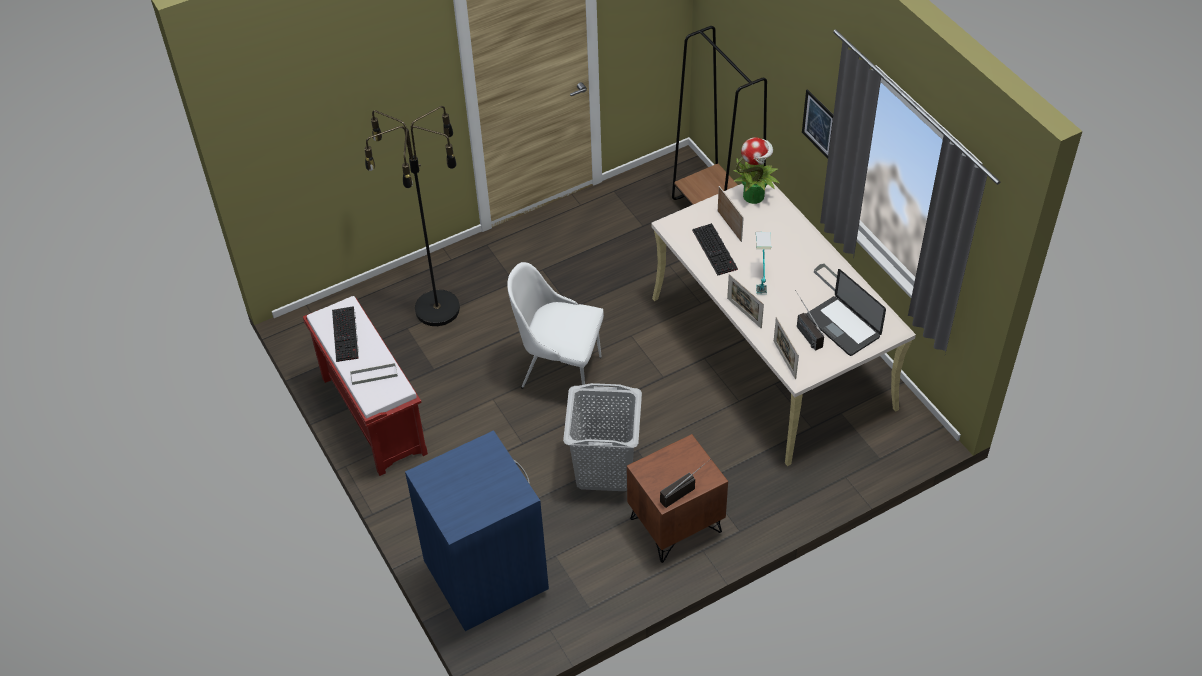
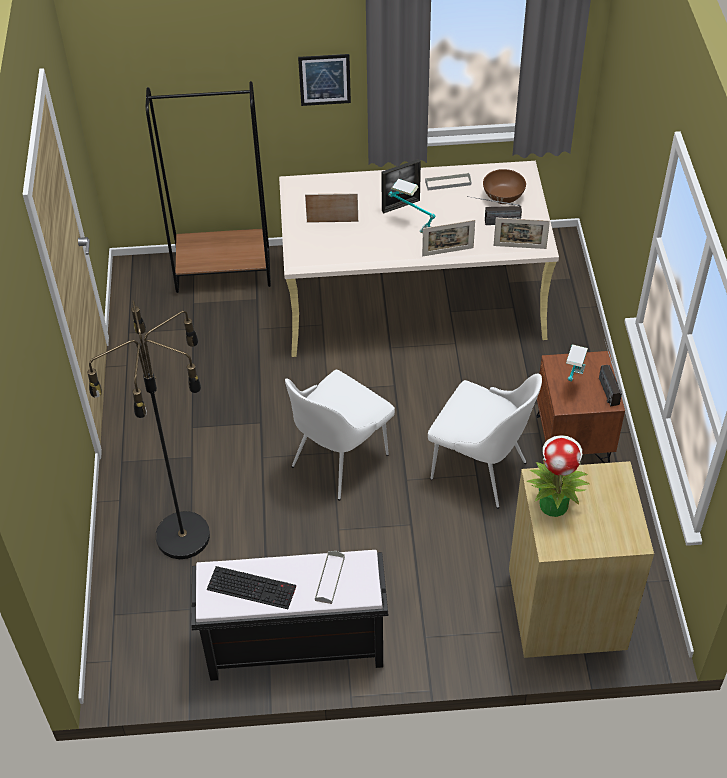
camera: 65 degrees left, 0 degrees up
red bench [303,296,428,476] -> black bench [191,550,388,681]
blue dresser [405,430,549,631] -> brown dresser [509,461,654,658]
grey laundry basket [563,383,642,491] -> white chair [428,373,542,509]
keyboard [692,223,738,275] -> none
potted plant [733,137,779,204] -> potted plant moved to [527,435,590,517]
laptop [806,269,886,356] -> brown bowl [483,169,526,204]
none -> picture frame [381,159,421,213]
none -> table lamp [566,344,588,381]

